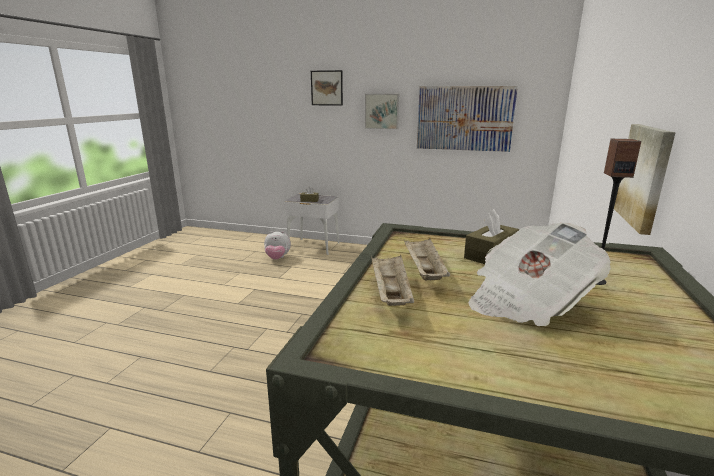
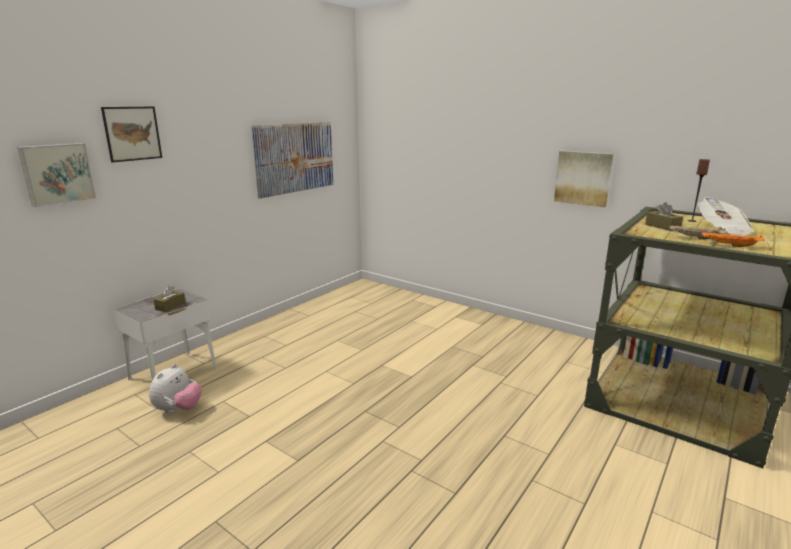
camera: 70 degrees left, 0 degrees up
picture [365,94,399,129] -> picture moved to [17,143,96,207]
beige tray [371,255,414,306] -> orange tray [702,232,765,247]

